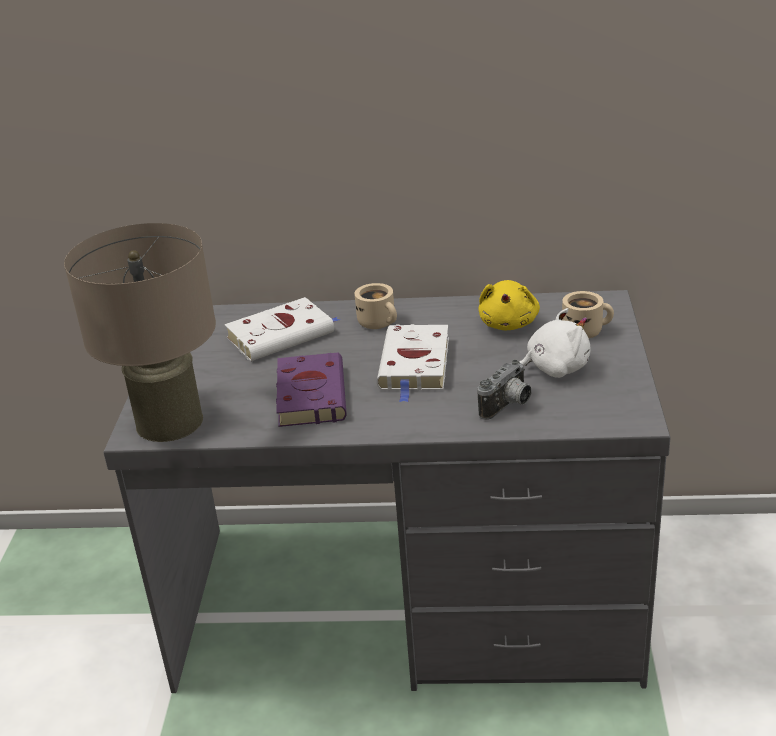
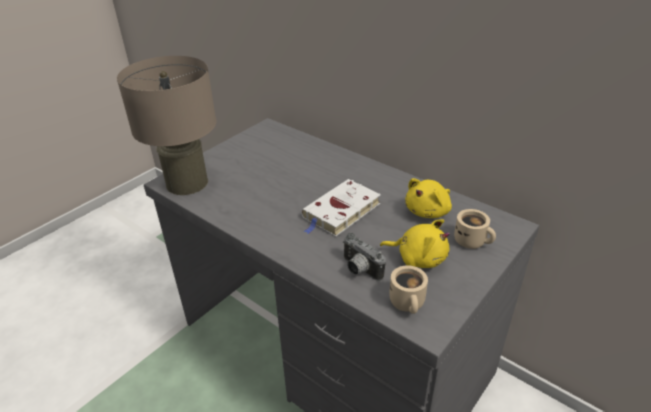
camera: 35 degrees right, 5 degrees up
white book [225,297,340,361] -> none
purple book [276,353,347,427] -> none
beige mug [355,283,397,329] -> beige mug moved to [389,265,428,314]
camera [477,360,532,420] -> camera turned 60 degrees clockwise [343,233,386,281]
white plush toy [519,308,590,378] -> yellow plush toy [380,219,450,268]

